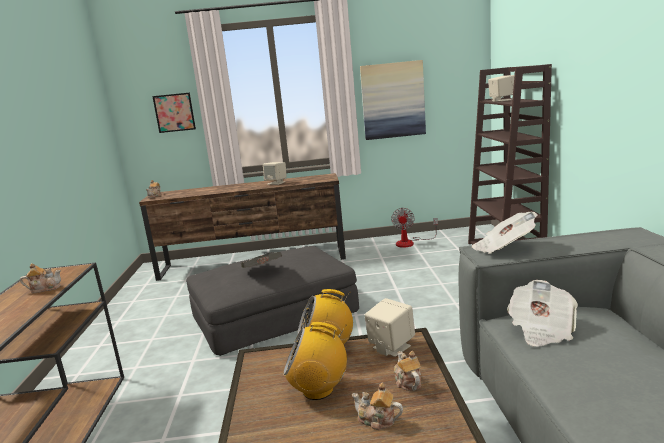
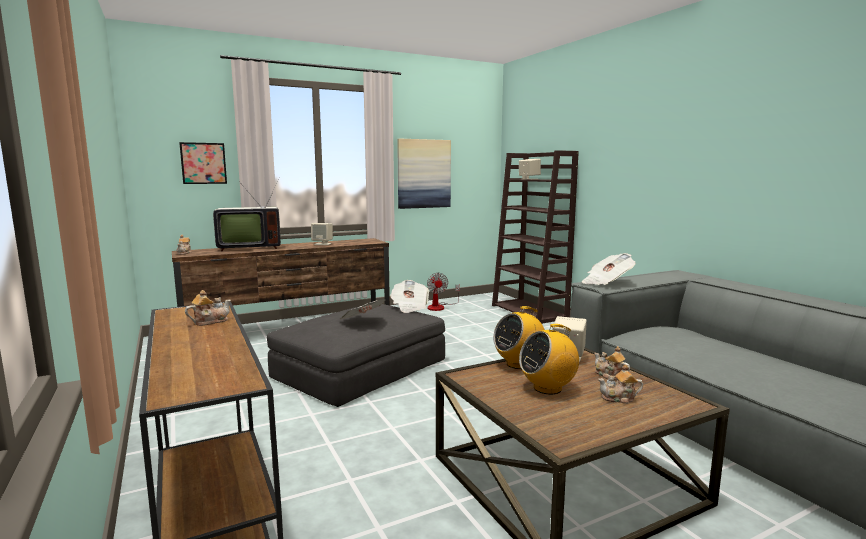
camera: 25 degrees left, 5 degrees down
newspaper [507,280,578,346] -> newspaper moved to [390,280,429,313]
none -> television [213,178,281,251]

